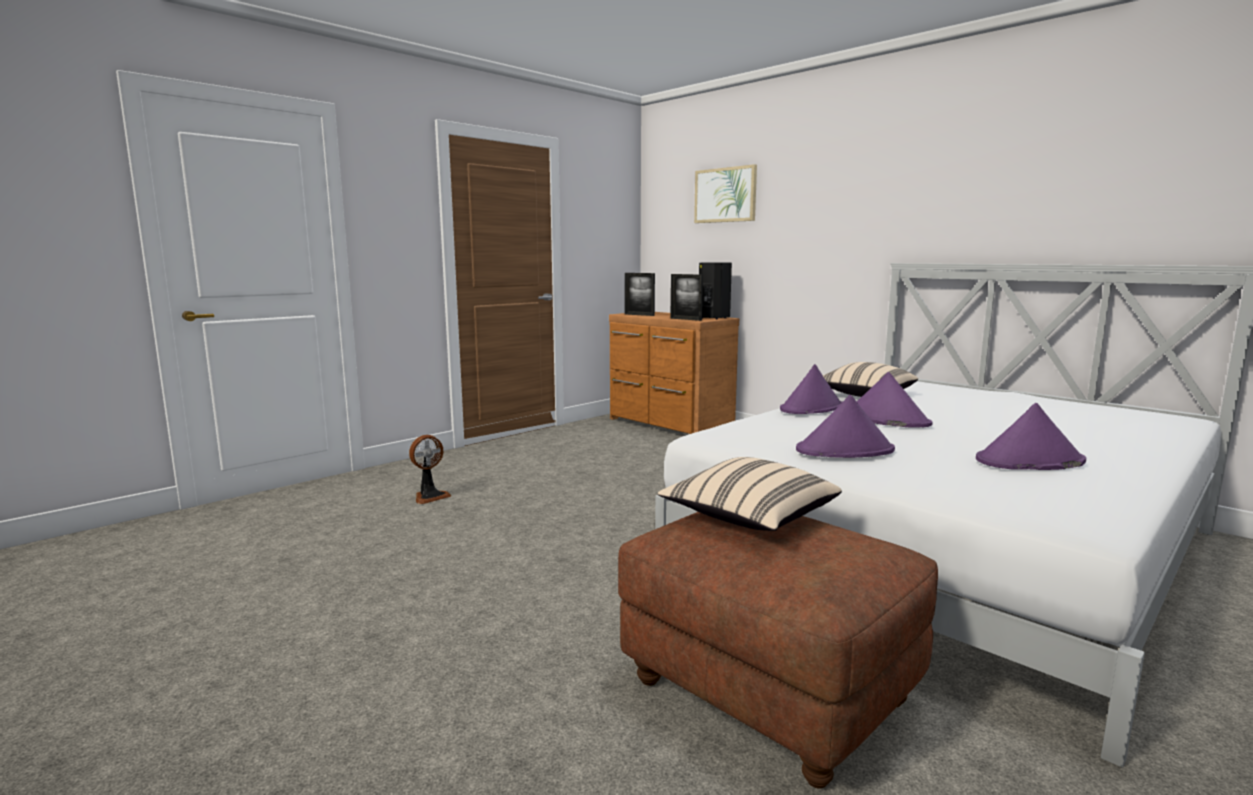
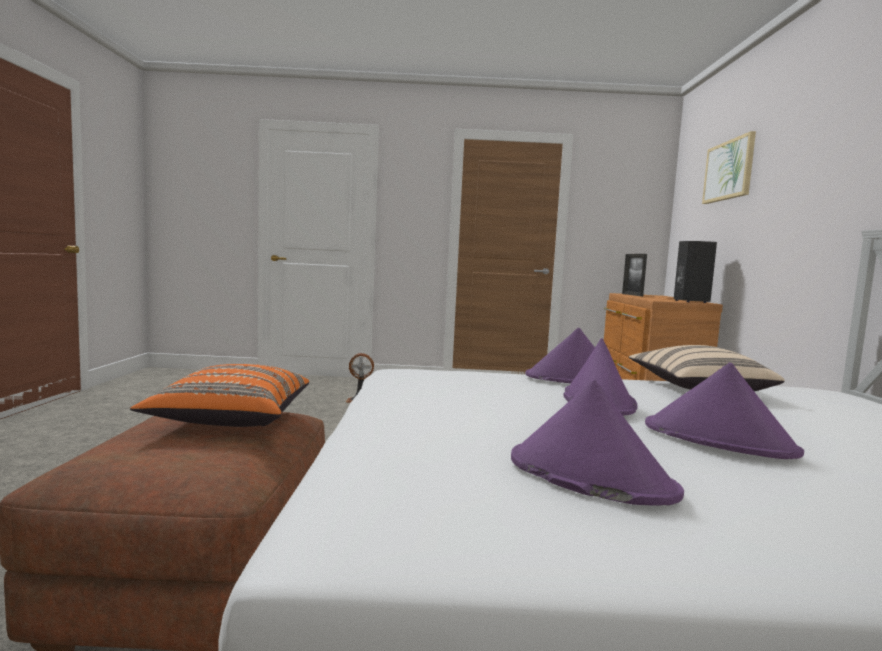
camera: 45 degrees right, 5 degrees down
beige pillow [658,457,842,531] -> orange pillow [130,364,309,427]
picture frame [670,274,703,321] -> none
purple hat [796,395,895,458] -> purple hat moved to [645,363,804,459]

